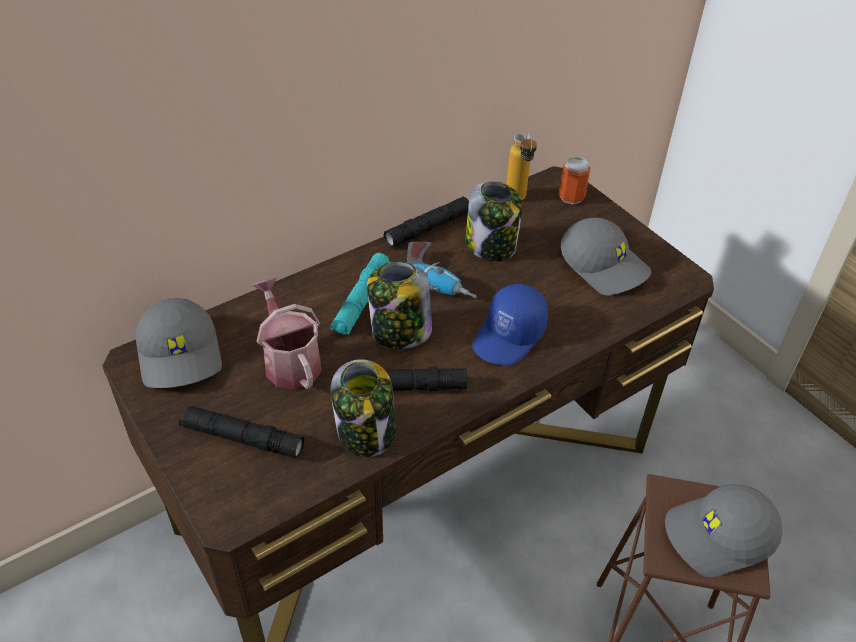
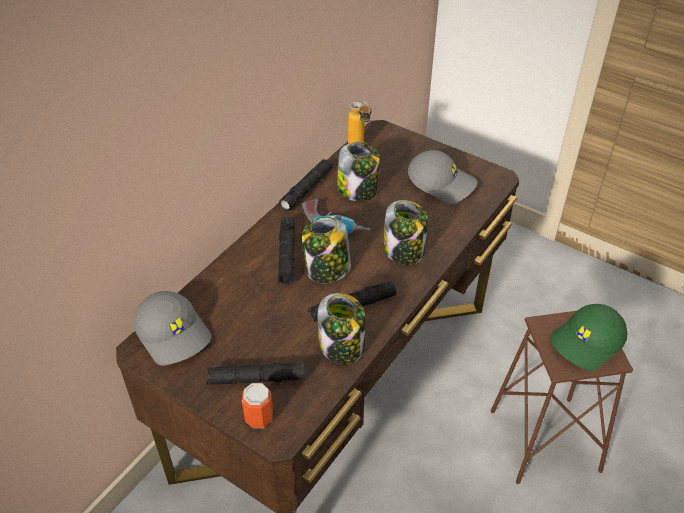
camera: 20 degrees left, 0 degrees up
watering can [252,277,321,389] -> none
turquoise flashlight [330,253,390,335] -> black flashlight [278,217,295,284]
blue cap [472,284,548,366] -> jar [384,200,428,265]
can [558,156,591,204] -> can moved to [242,383,273,428]
grey cap [665,484,783,577] -> green cap [550,304,627,371]

